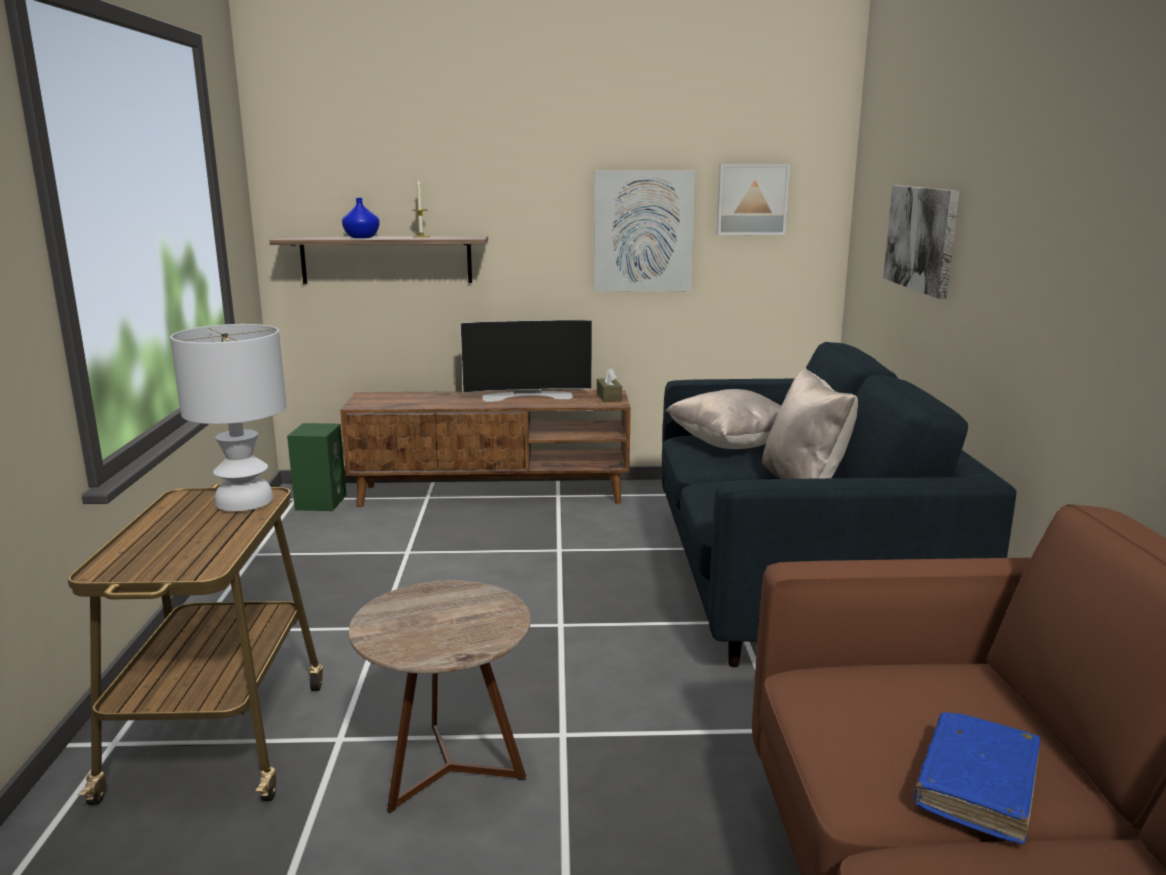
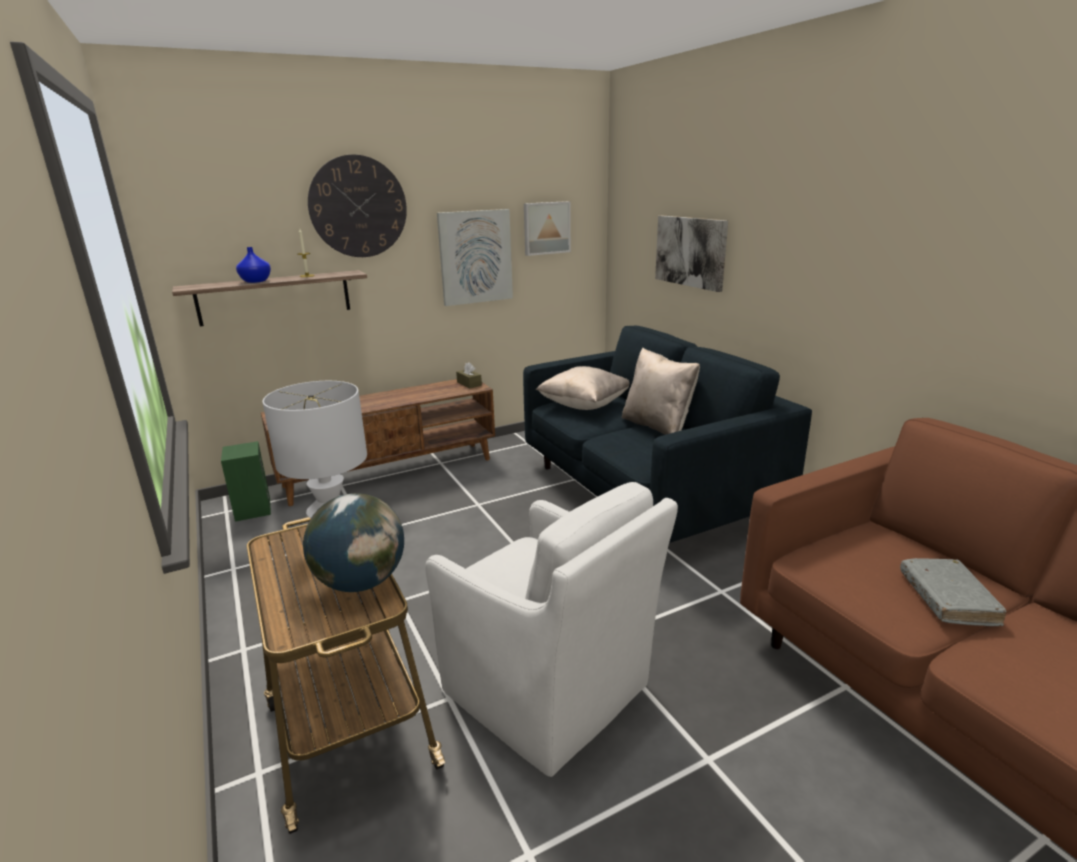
camera: 25 degrees left, 5 degrees up
brown side table [349,580,531,814] -> white armchair [425,482,678,777]
television [460,320,592,402] -> none
blue book [914,712,1040,845] -> grey book [900,558,1007,626]
none -> globe [303,493,404,592]
none -> wall clock [308,155,407,257]

